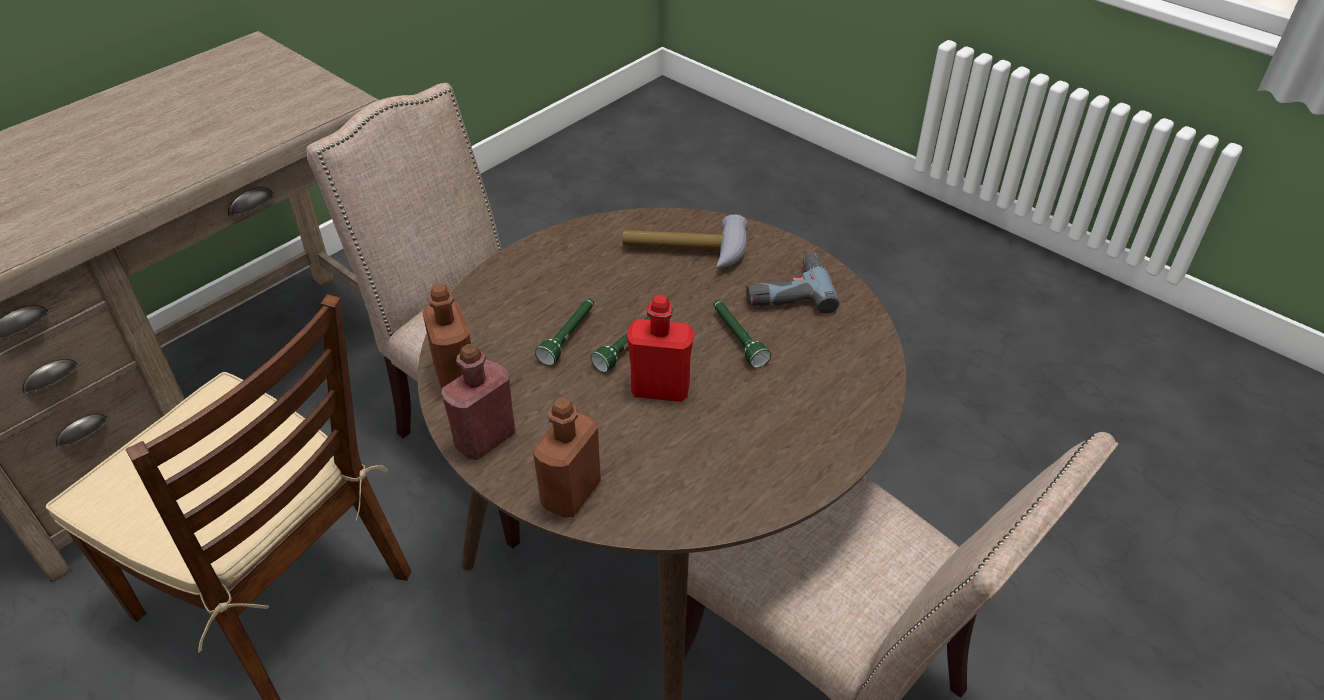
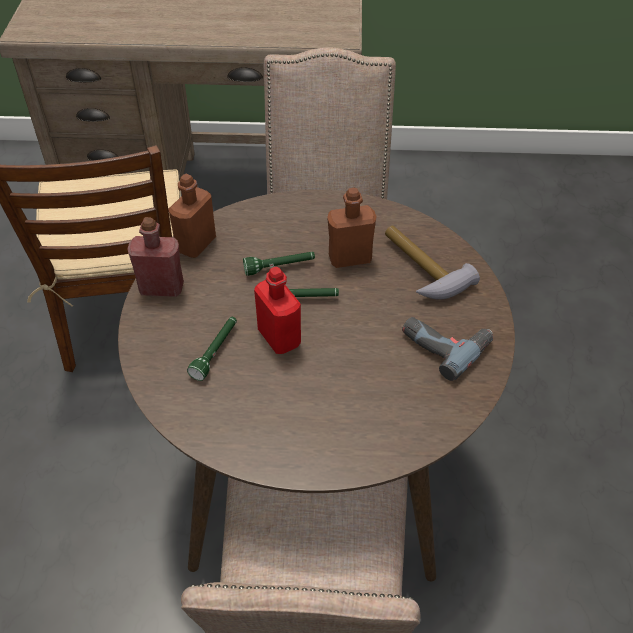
camera: 50 degrees right, 5 degrees up
brown bottle [533,397,601,517] -> brown bottle moved to [327,188,377,268]
green flashlight [713,300,771,368] -> green flashlight moved to [187,317,237,381]

